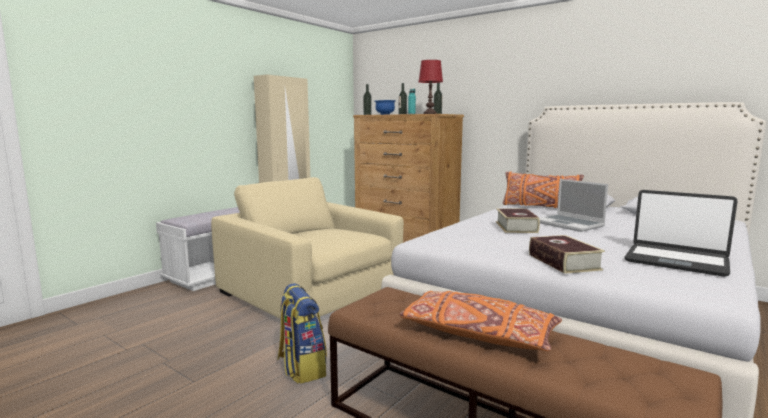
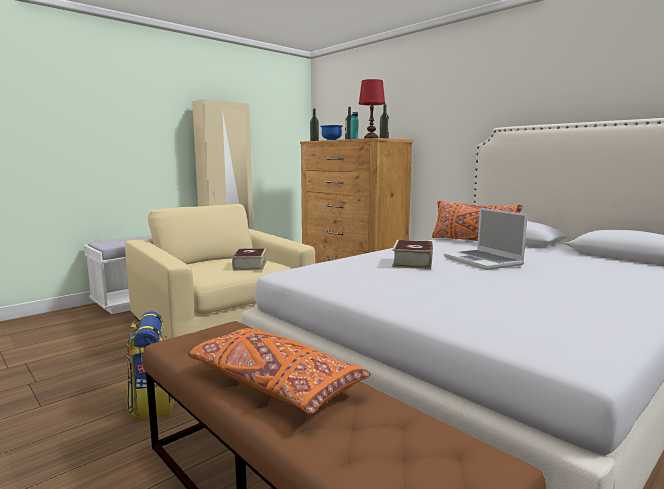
camera: 10 degrees right, 0 degrees up
book [529,235,605,274] -> book moved to [232,248,267,271]
laptop [624,190,738,277] -> none

